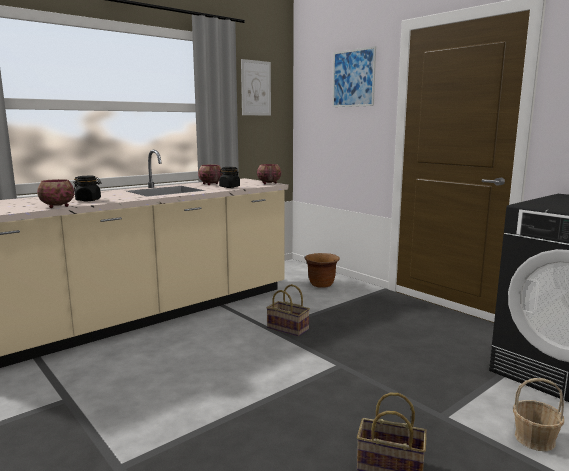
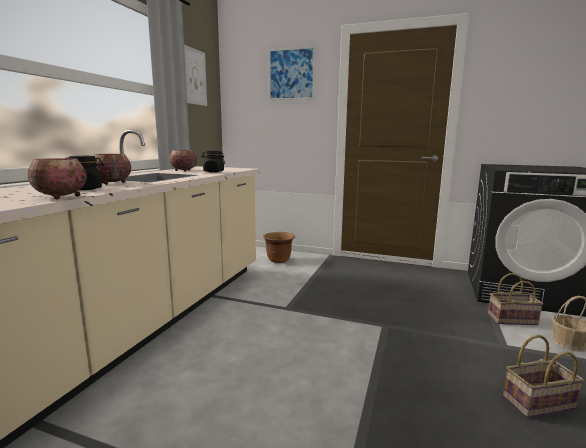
camera: 30 degrees left, 0 degrees up
bowl [257,164,281,184] -> bowl moved to [93,154,131,185]
basket [266,284,310,336] -> basket moved to [488,273,543,325]

